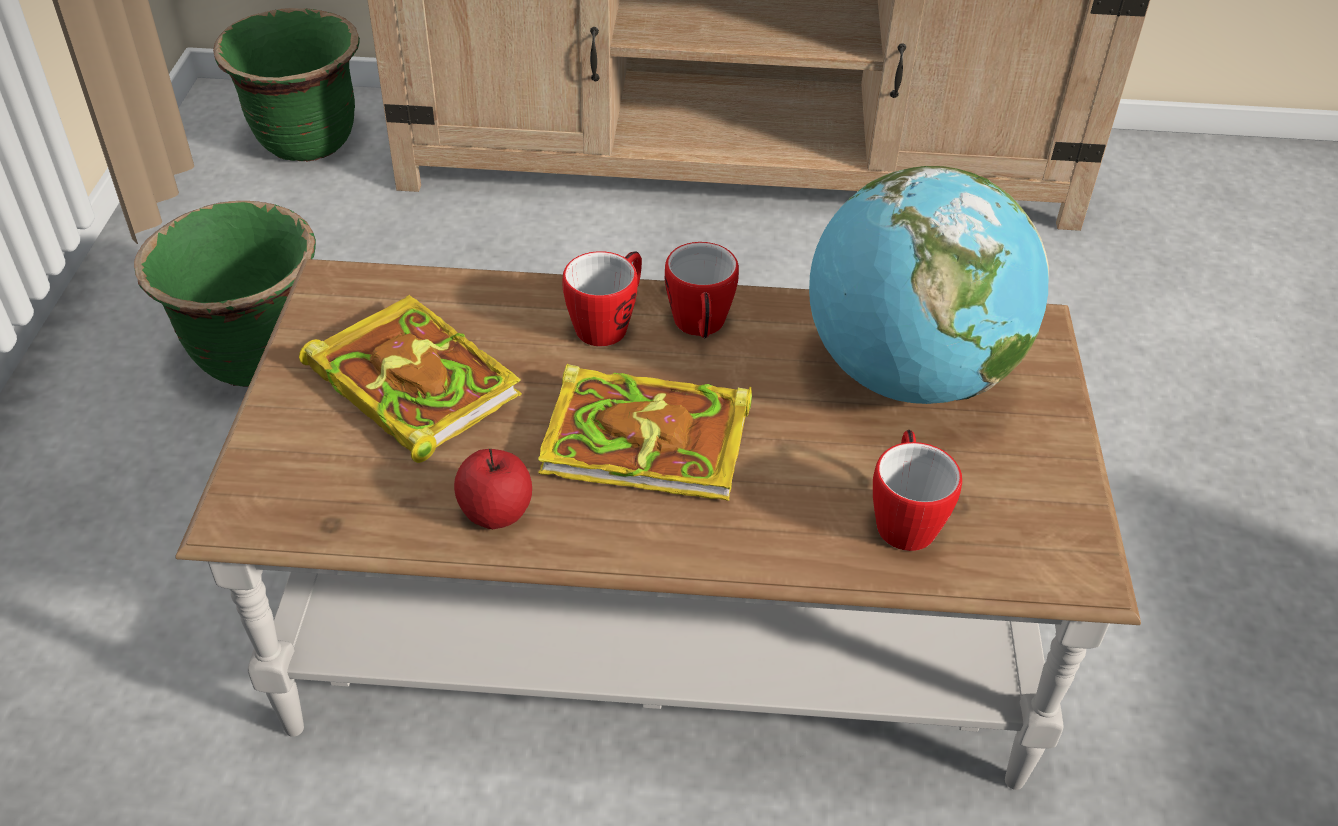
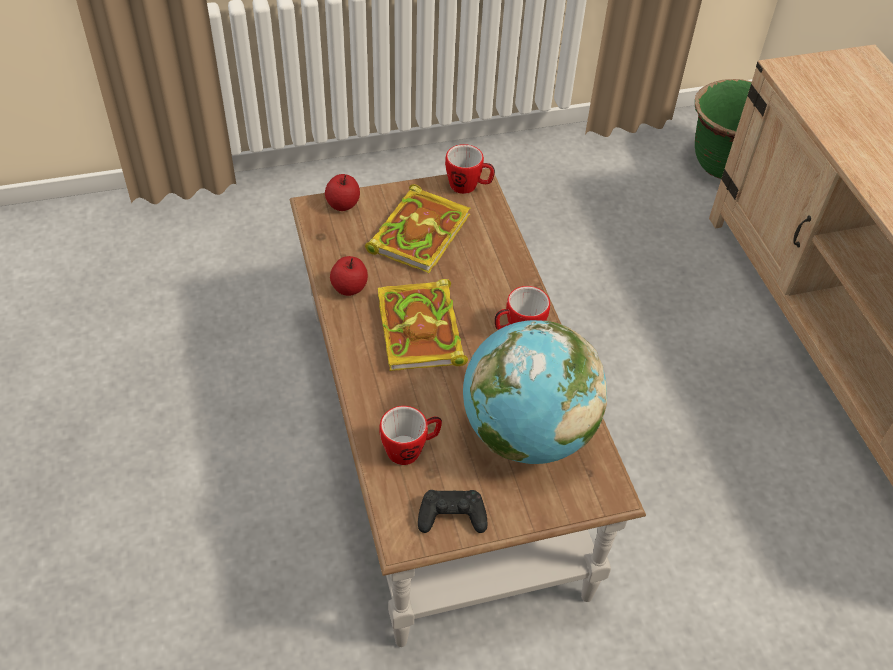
camera: 70 degrees right, 5 degrees up
green planter [134,201,316,387] -> none
mug [562,251,642,346] -> mug moved to [445,144,495,194]
none -> apple [325,174,360,211]
none -> black game controller [418,490,487,533]

